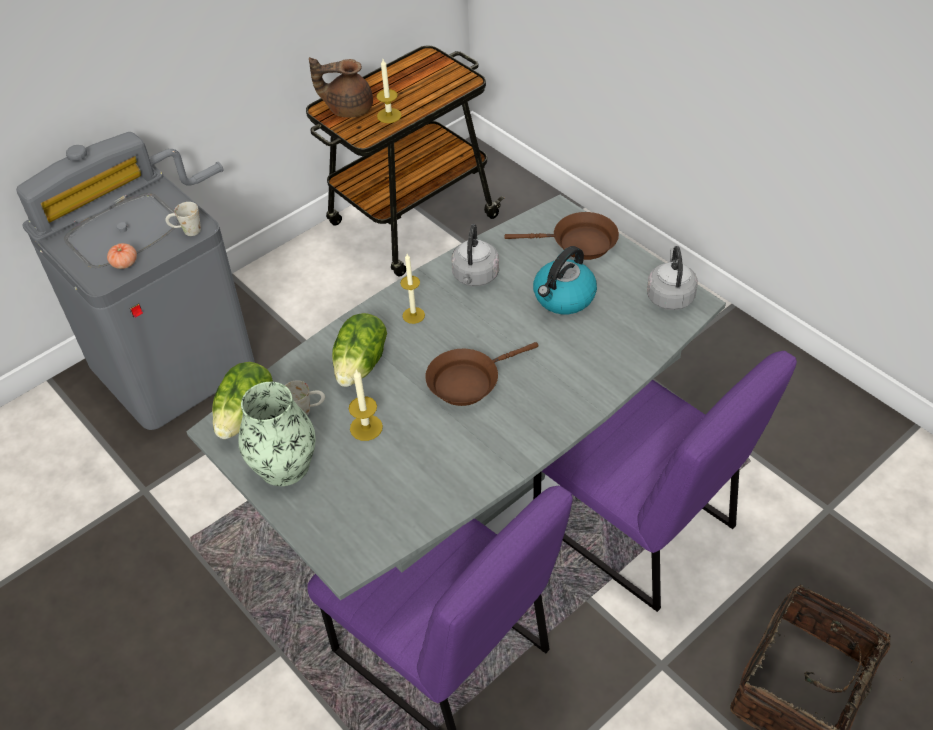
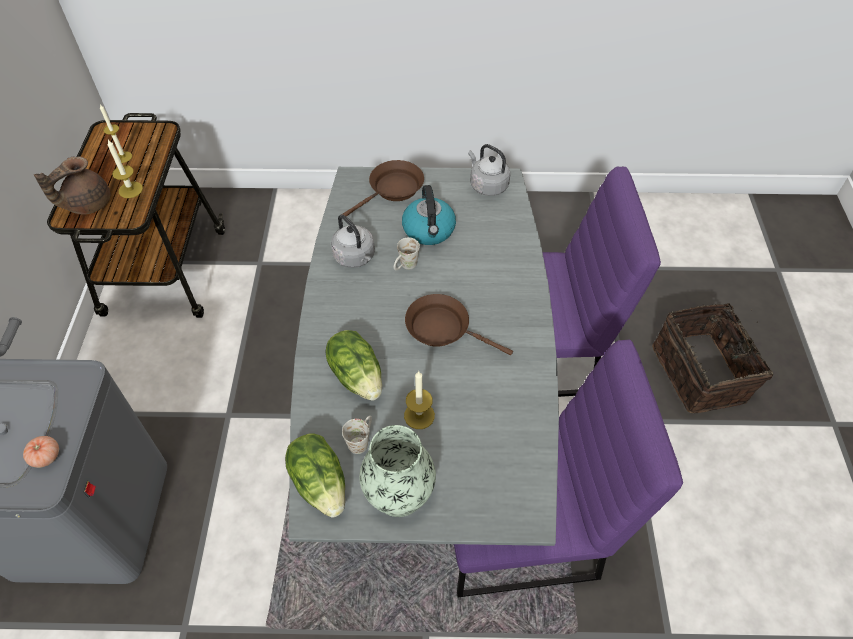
camera: 50 degrees left, 5 degrees up
white mug [165,202,201,236] -> white mug moved to [394,238,420,270]
candle [400,254,425,324] -> candle moved to [100,104,132,163]
brown frying pan [425,342,538,406] -> brown frying pan turned 105 degrees clockwise [405,294,513,355]

